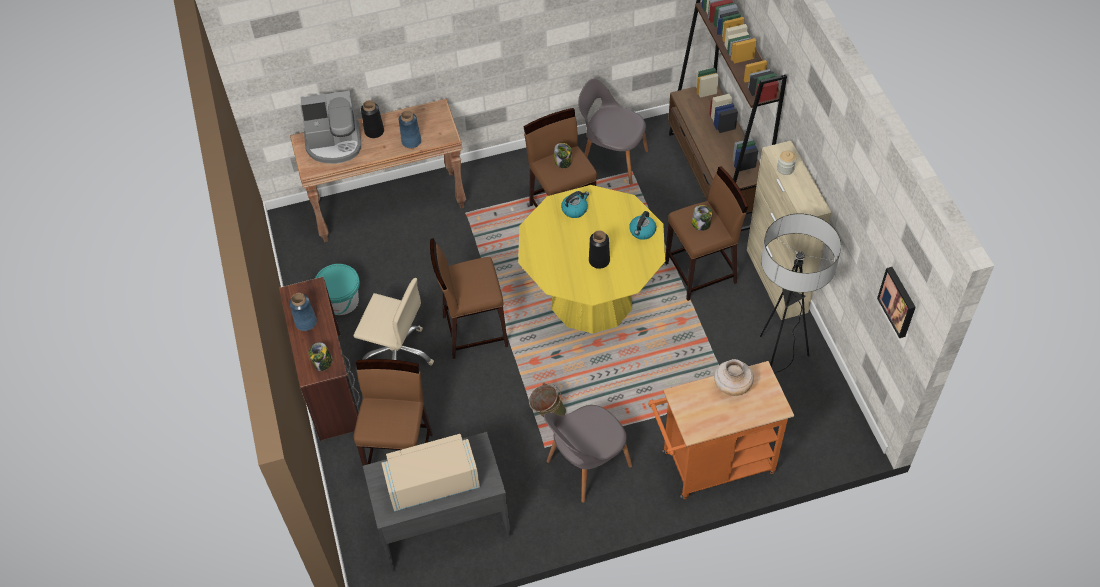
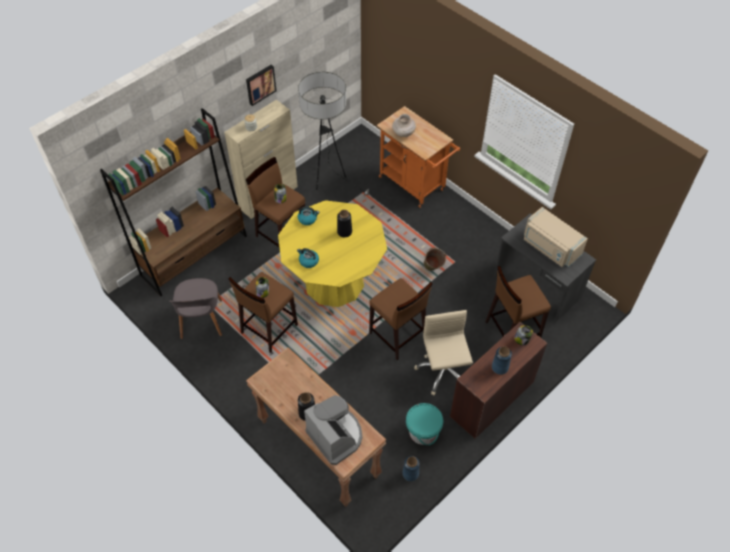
camera: 120 degrees left, 0 degrees up
blue vase [399,110,421,148] -> blue vase moved to [402,456,420,482]
grey chair [544,405,632,503] -> none
picture [877,267,916,338] -> picture moved to [246,65,276,106]

